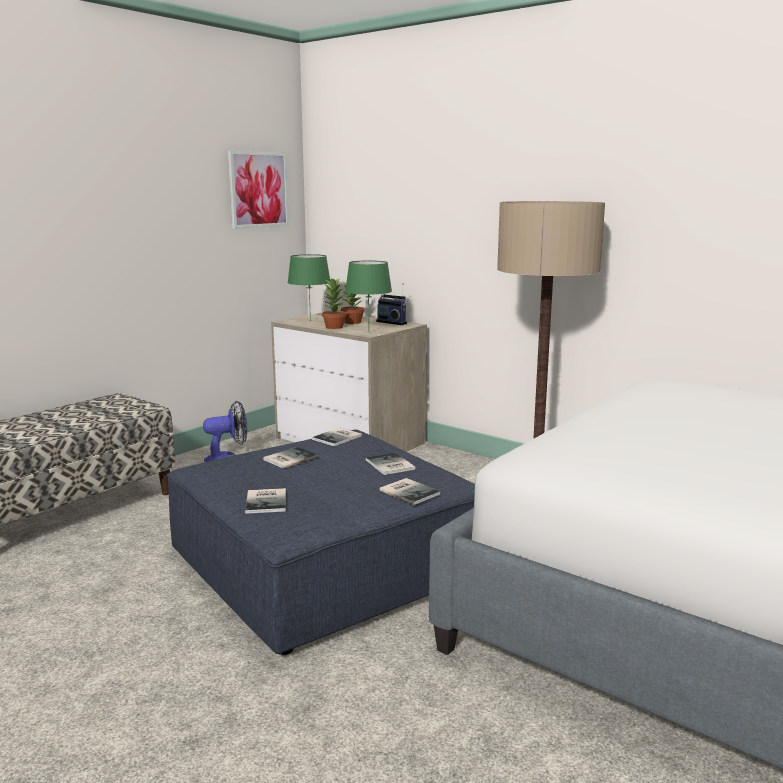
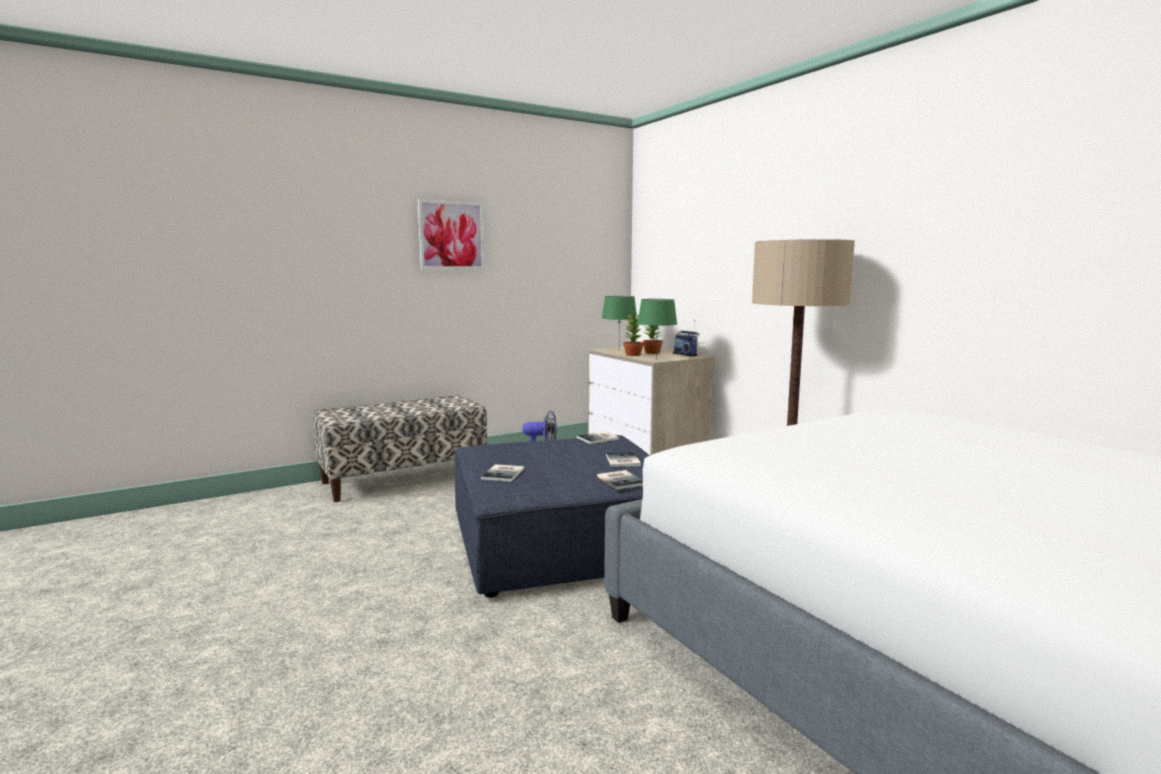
camera: 20 degrees right, 5 degrees down
picture [228,151,289,229] -> picture moved to [418,199,485,269]
book [263,447,318,469] -> none

